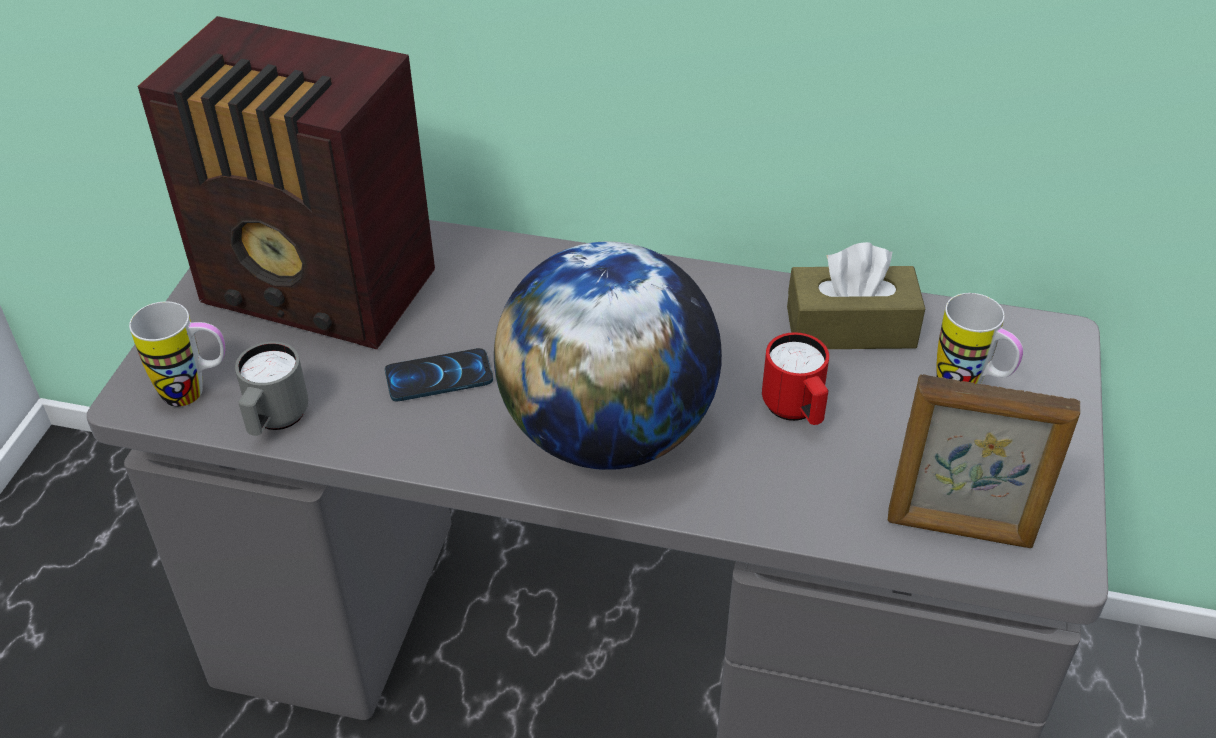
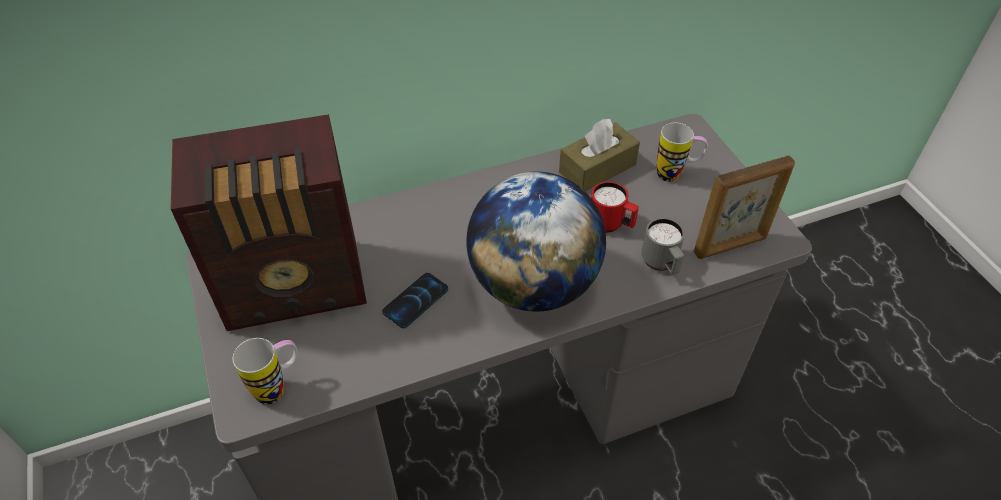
camera: 35 degrees left, 5 degrees up
grey mug [235,341,308,436] -> grey mug moved to [642,218,685,275]

